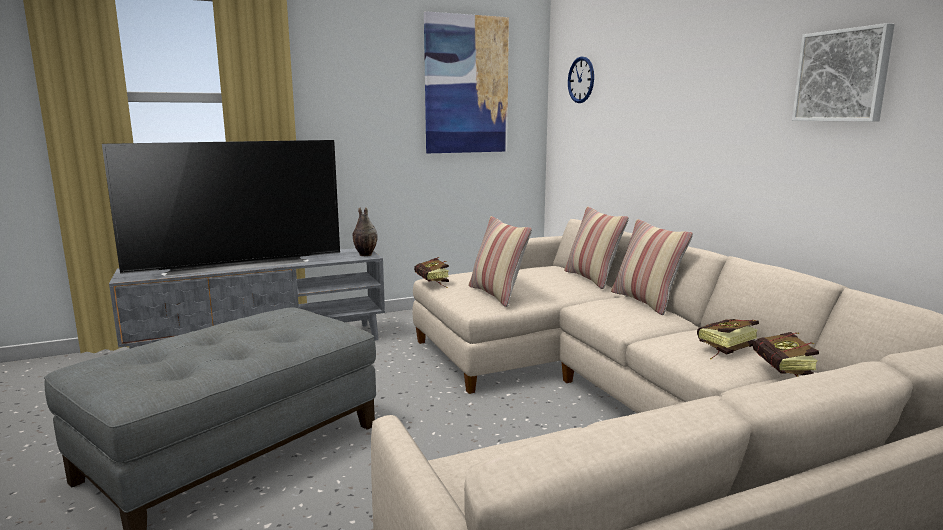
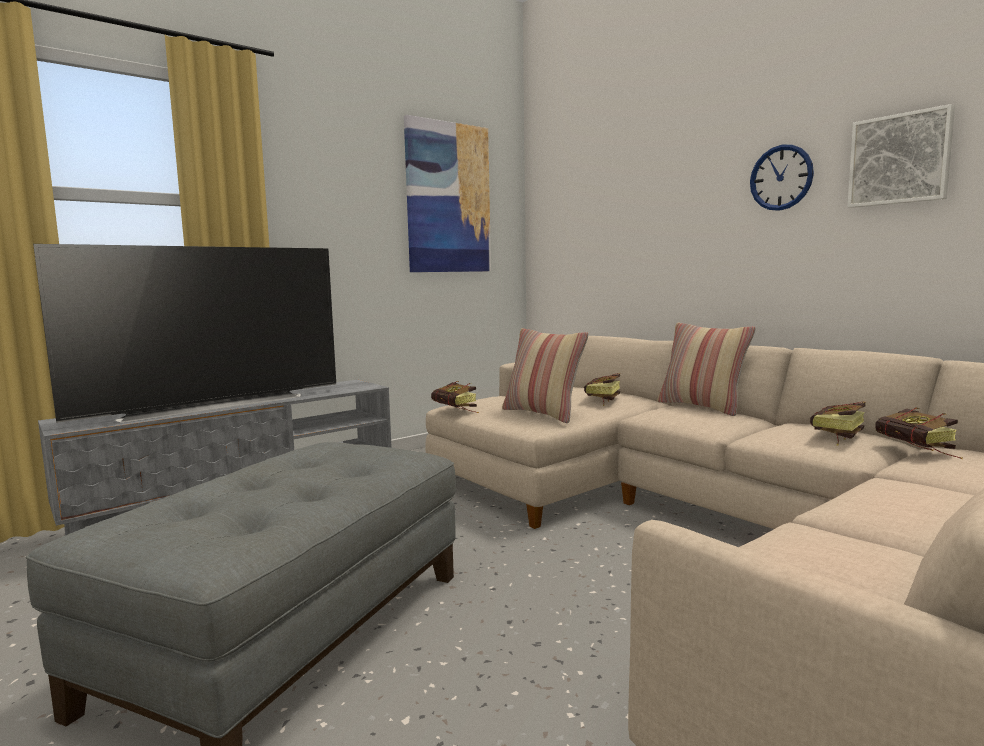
camera: 15 degrees left, 5 degrees down
vase [352,207,378,256] -> none
pillow [564,206,629,289] -> none
wall clock [568,57,594,103] -> wall clock moved to [750,144,814,211]
none -> book [584,373,620,406]

